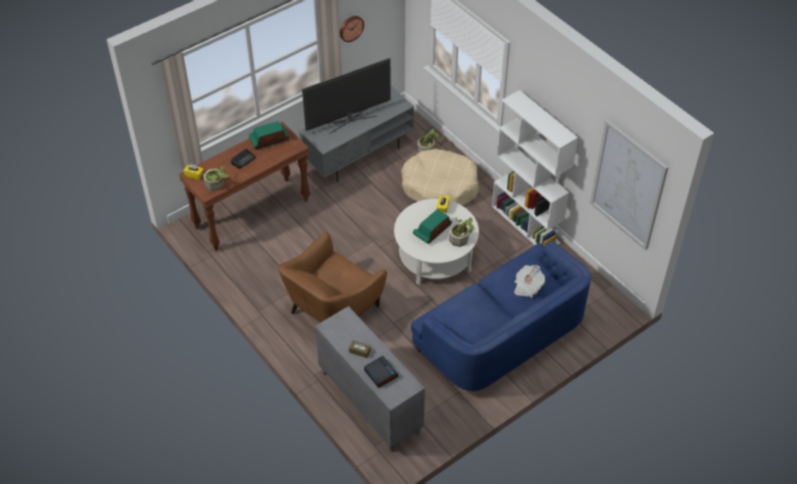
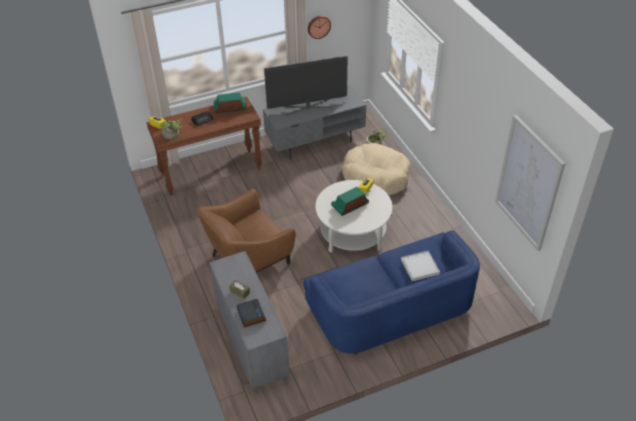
camera: 15 degrees right, 5 degrees down
potted plant [449,217,474,247] -> none
white bookcase [492,90,578,246] -> none
newspaper [514,265,545,298] -> white tray [401,251,440,281]

